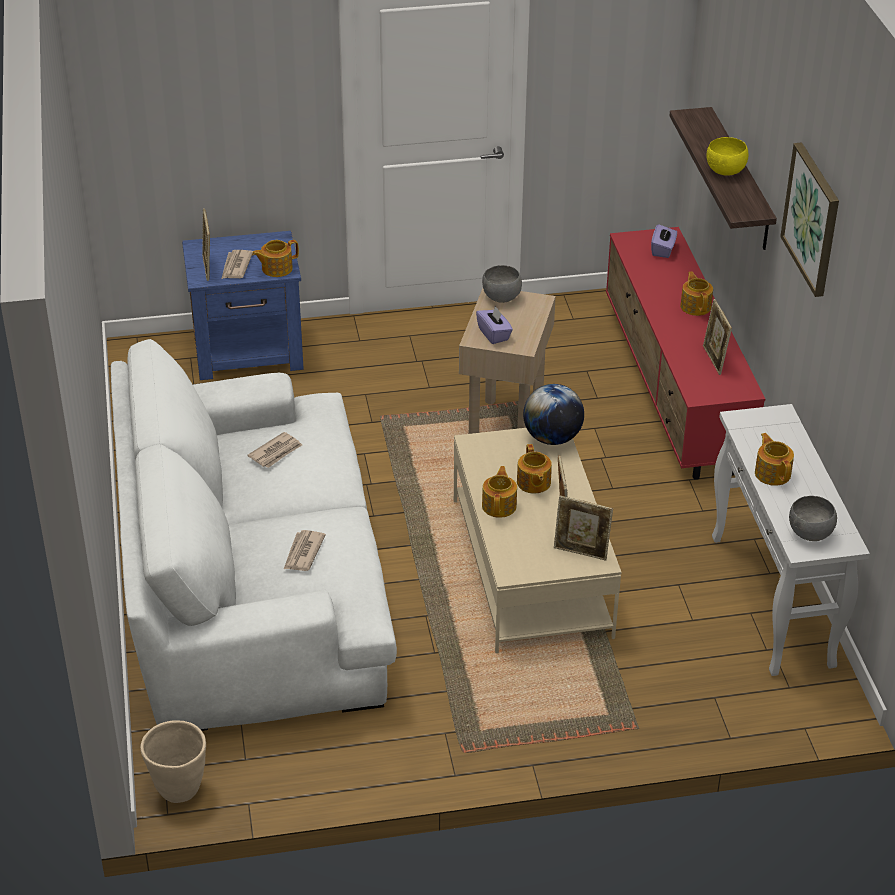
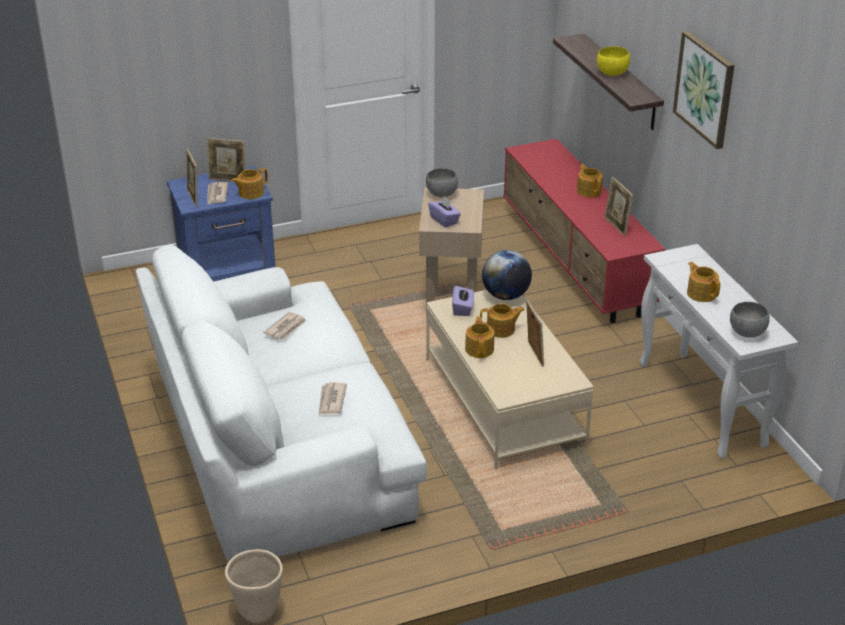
camera: 10 degrees left, 5 degrees down
teapot [517,444,552,493] -> teapot turned 75 degrees counterclockwise [480,303,525,338]
picture frame [554,496,613,560] -> picture frame moved to [207,138,245,182]
purple tissue box [651,224,677,258] -> purple tissue box moved to [452,286,474,316]

